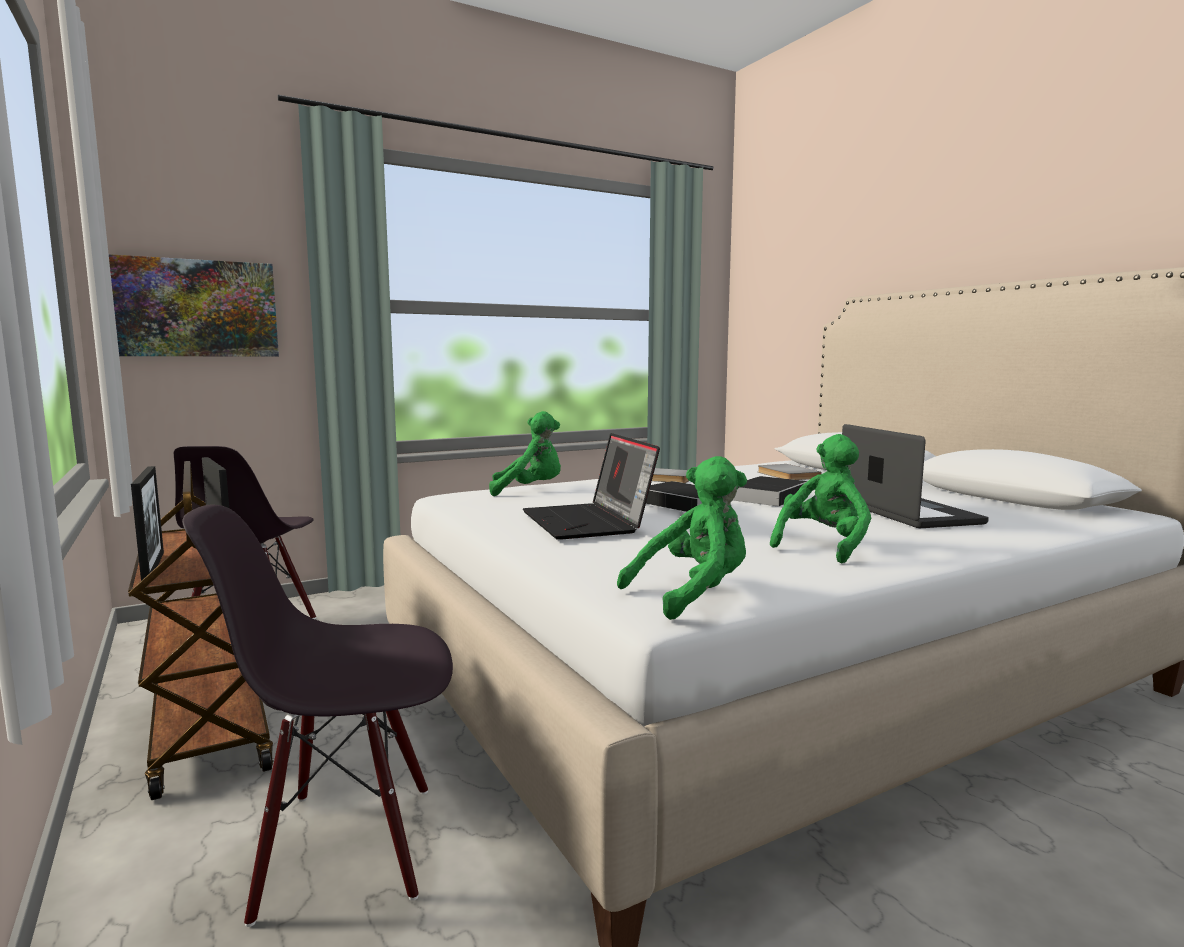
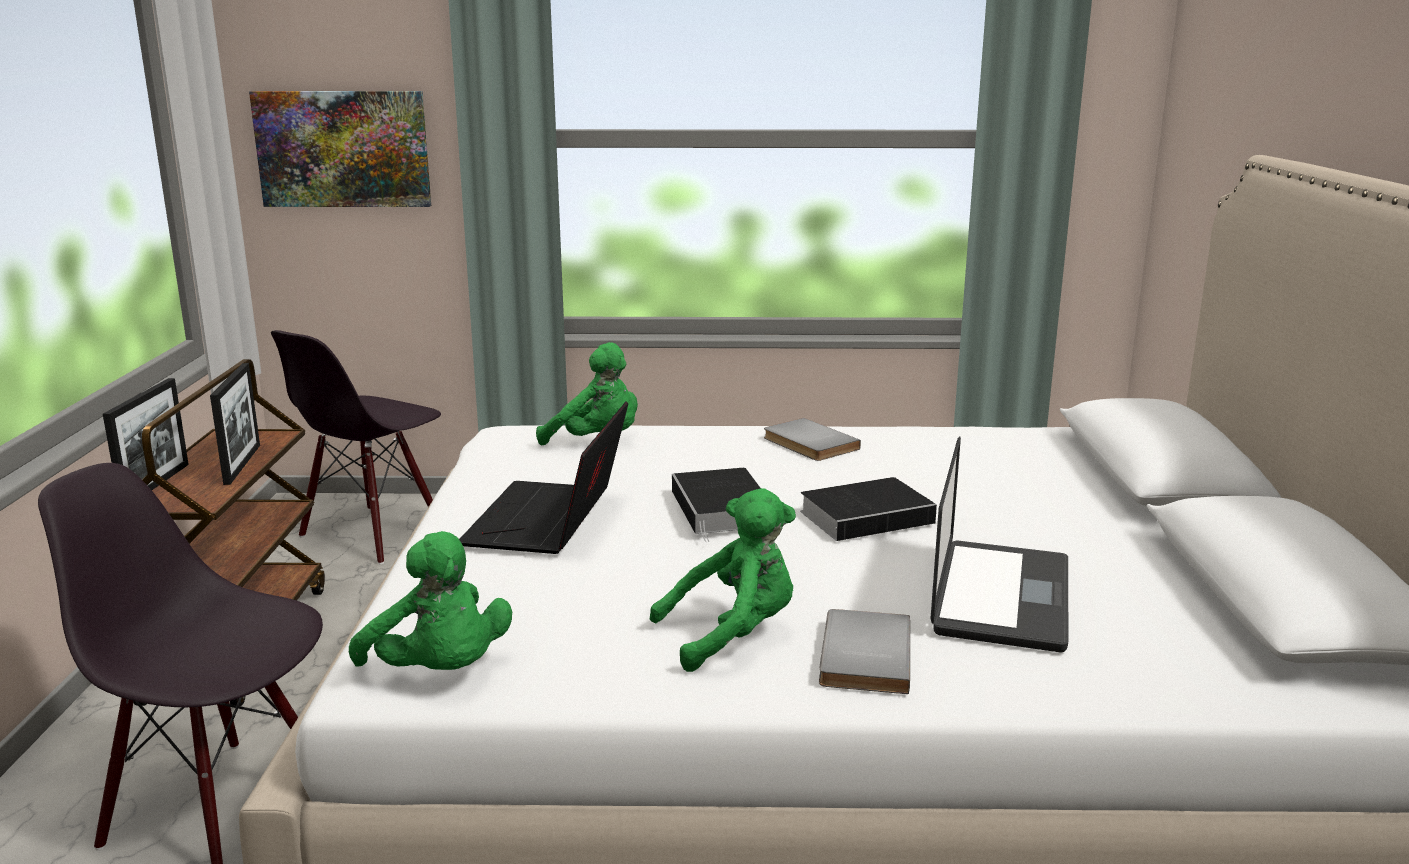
camera: 30 degrees right, 10 degrees up
green plush toy [617,456,747,620] -> green plush toy turned 45 degrees clockwise [349,531,512,670]
grey book [758,464,822,480] -> grey book moved to [819,609,910,694]

